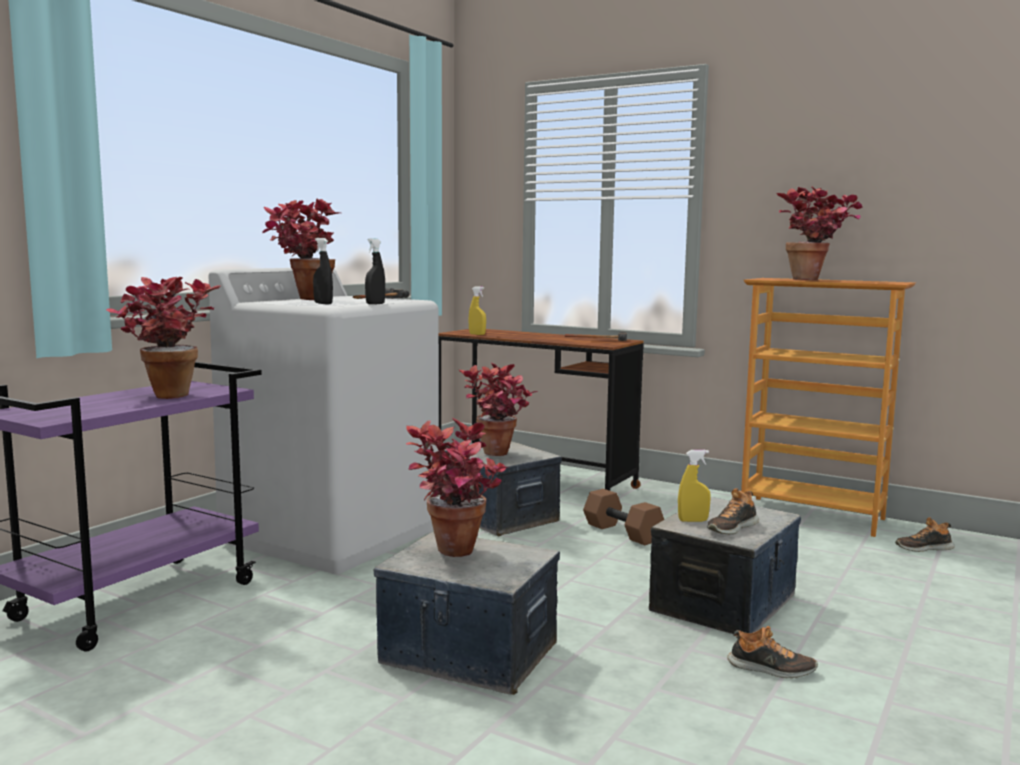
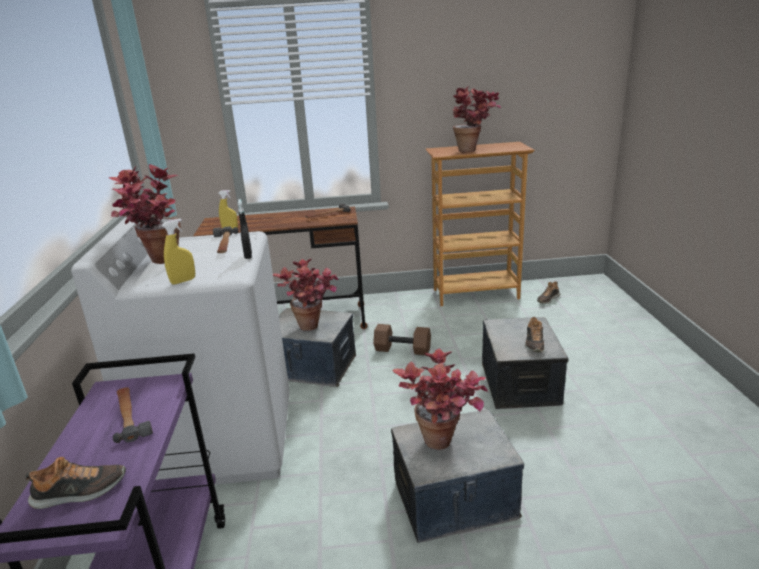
camera: 35 degrees left, 15 degrees up
potted plant [106,277,221,399] -> hammer [113,387,153,443]
black spray bottle [313,238,333,304] -> none
yellow spray bottle [678,450,711,522] -> yellow spray bottle moved to [162,219,195,285]
shoe [727,626,818,678] -> shoe moved to [25,457,126,509]

